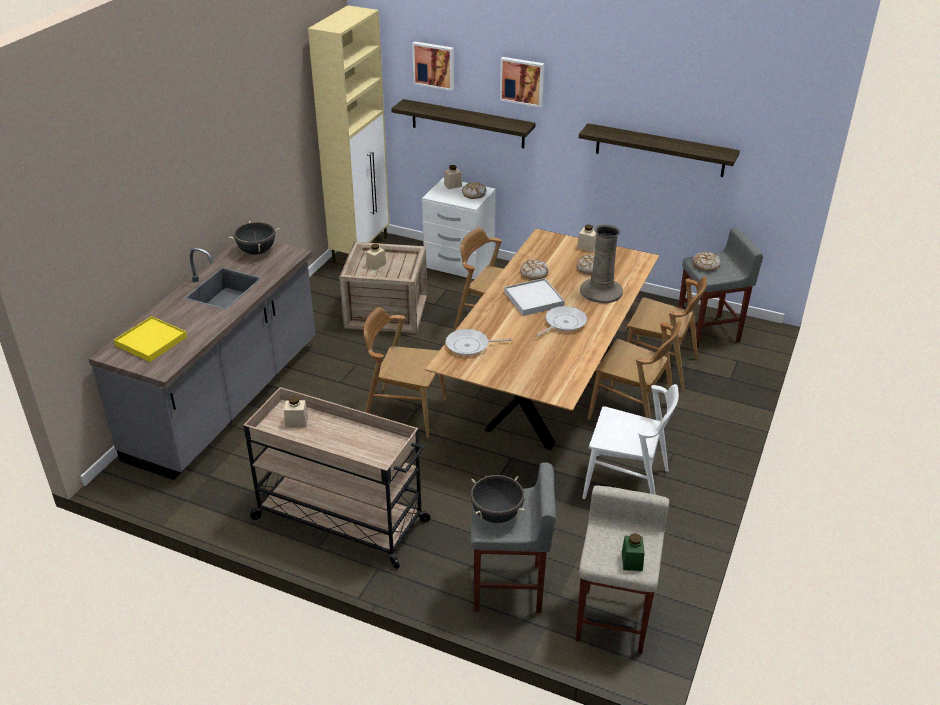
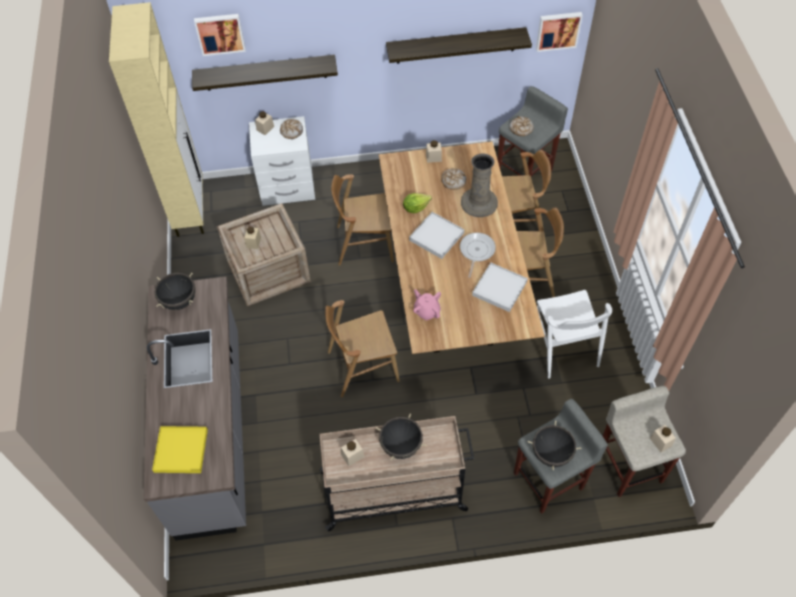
camera: 30 degrees left, 20 degrees up
frying pan [446,329,512,356] -> pink teapot [413,289,441,320]
picture [500,57,544,107] -> picture moved to [536,12,583,52]
bread [520,259,548,280] -> lettuce [403,193,432,213]
white chair [582,384,679,499] -> white chair turned 90 degrees clockwise [537,290,612,379]
green jar [622,533,644,571] -> beige jar [650,425,676,452]
none -> black cooking pot [376,413,426,461]
none -> white tray [472,262,528,312]

